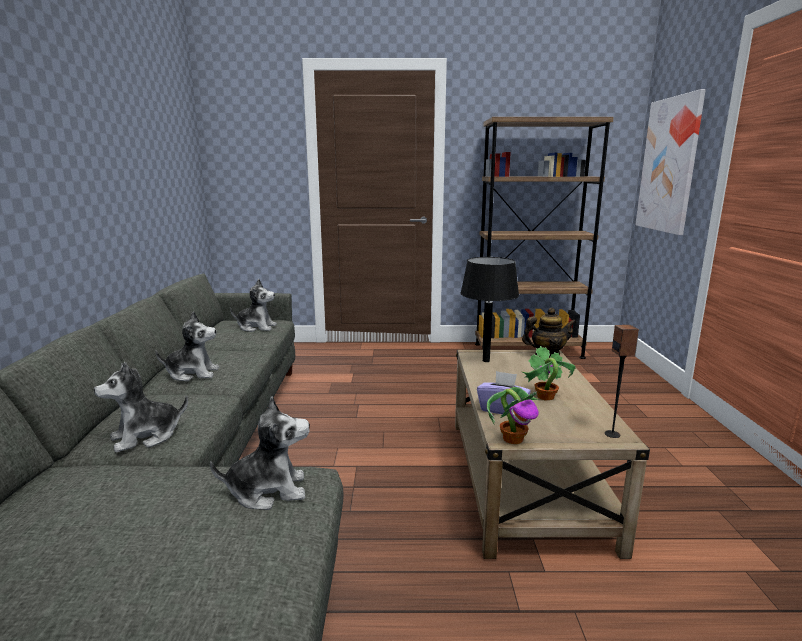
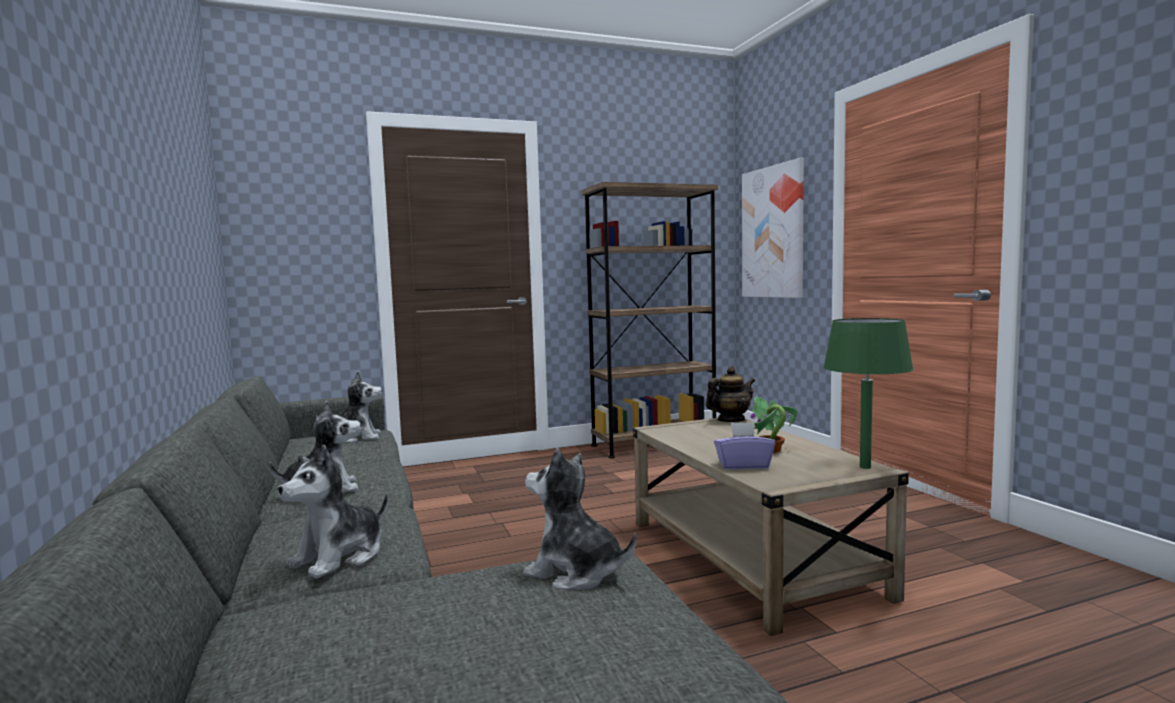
camera: 20 degrees left, 10 degrees down
plush toy [210,396,310,510] -> plush toy turned 120 degrees counterclockwise [523,448,636,590]
black table lamp [460,257,519,362] -> none
potted plant [487,387,539,444] -> none
speaker [605,325,639,438] -> green table lamp [823,318,914,469]

